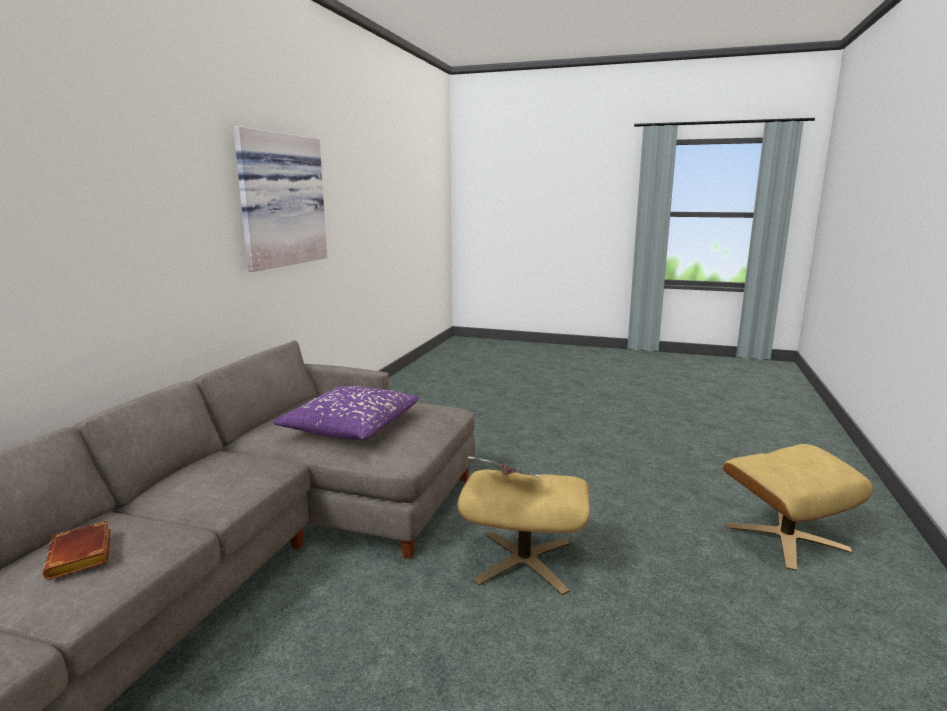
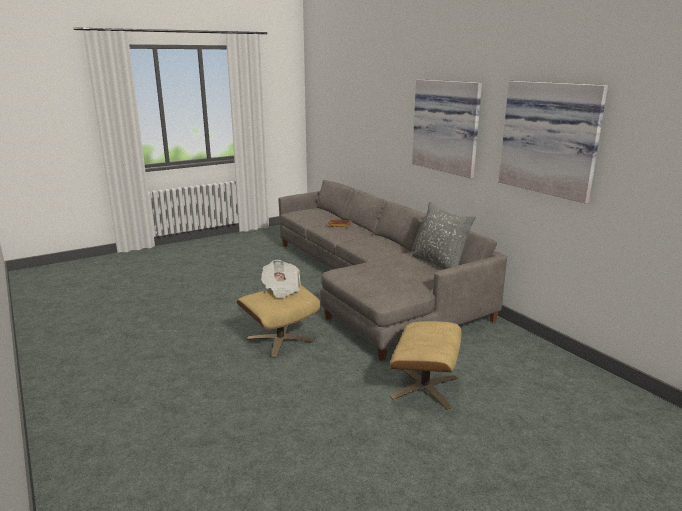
camera: 130 degrees right, 5 degrees up
purple pillow [273,386,419,440] -> none
beige ottoman [723,444,873,571] -> beige ottoman moved to [390,321,462,410]
none -> picture [412,79,482,178]
none -> grey pillow [412,202,476,269]

